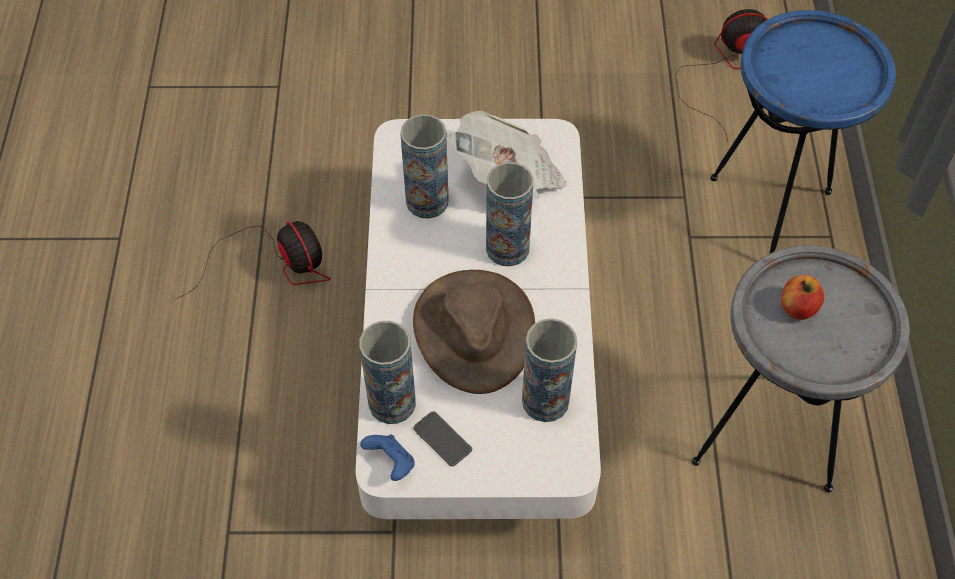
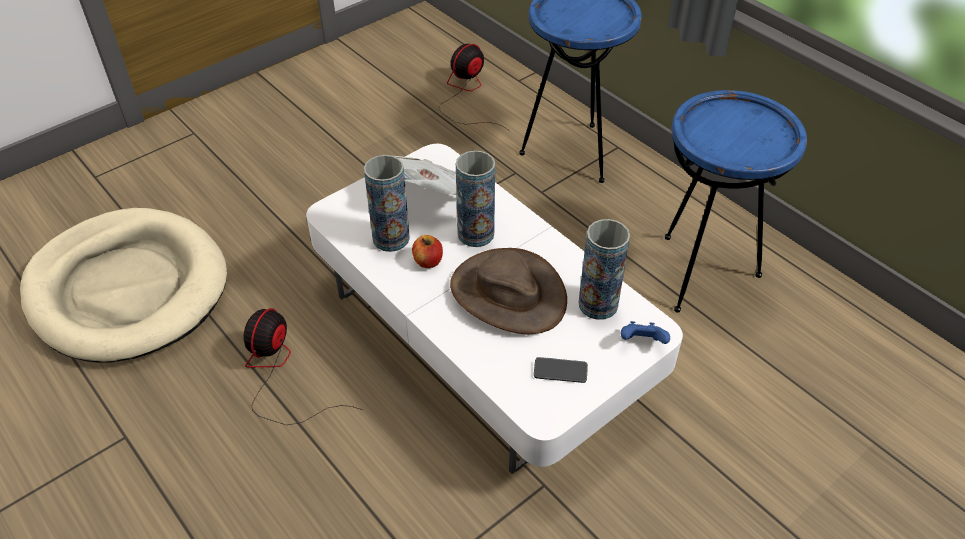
camera: 40 degrees left, 10 degrees down
fan [176,221,331,299] -> fan turned 90 degrees counterclockwise [243,308,363,425]
vase [359,321,416,424] -> none
blue game controller [360,434,415,481] -> blue game controller moved to [620,321,670,344]
grey side table [692,245,910,493] -> blue side table [665,90,807,313]
apple [781,275,824,320] -> apple moved to [412,235,443,268]
none -> beige dog bed [20,208,227,362]

